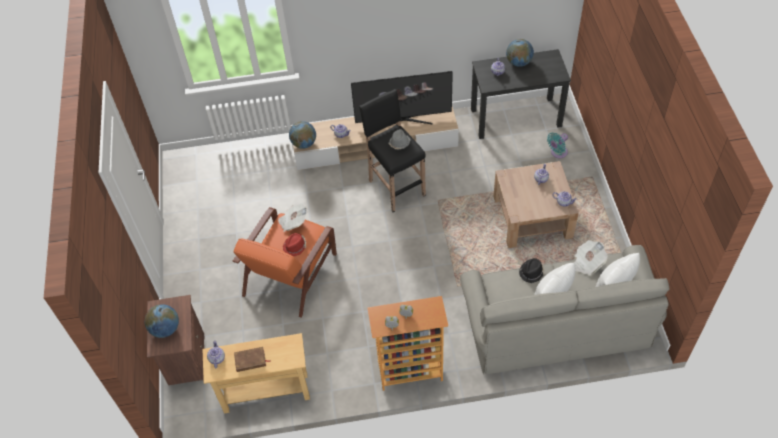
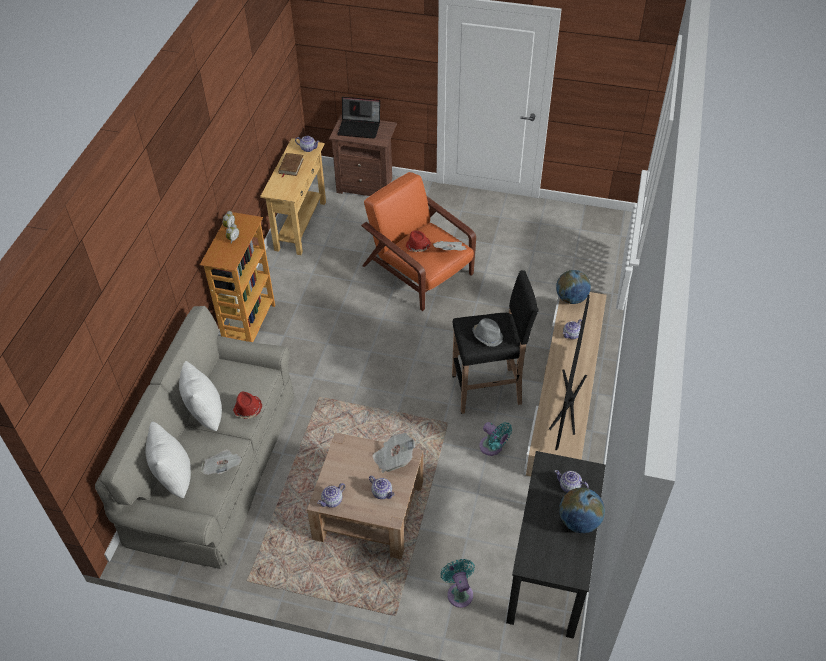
camera: 110 degrees right, 5 degrees down
globe [145,304,179,338] -> laptop [338,97,380,139]
black hat [519,258,545,283] -> red hat [233,391,262,419]
none -> newspaper [372,433,416,473]
none -> turquoise fan [479,422,512,456]

